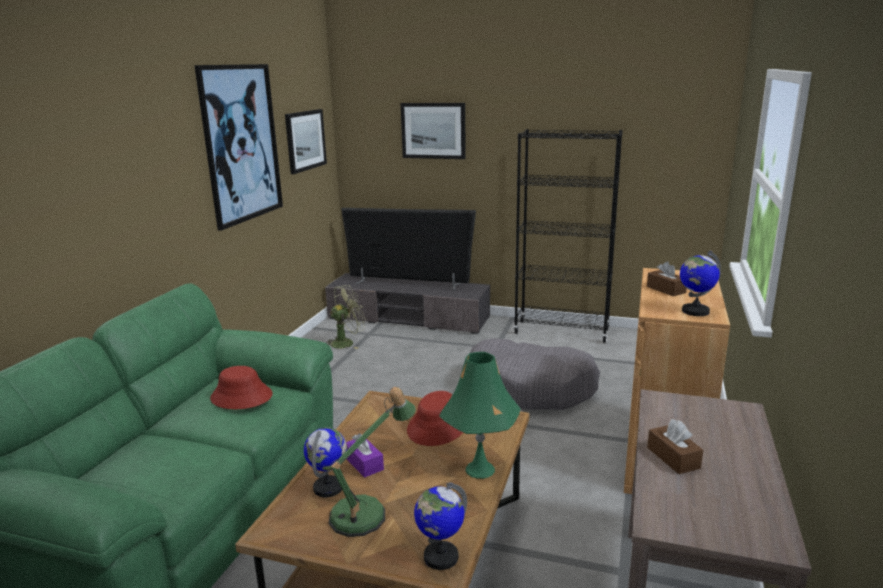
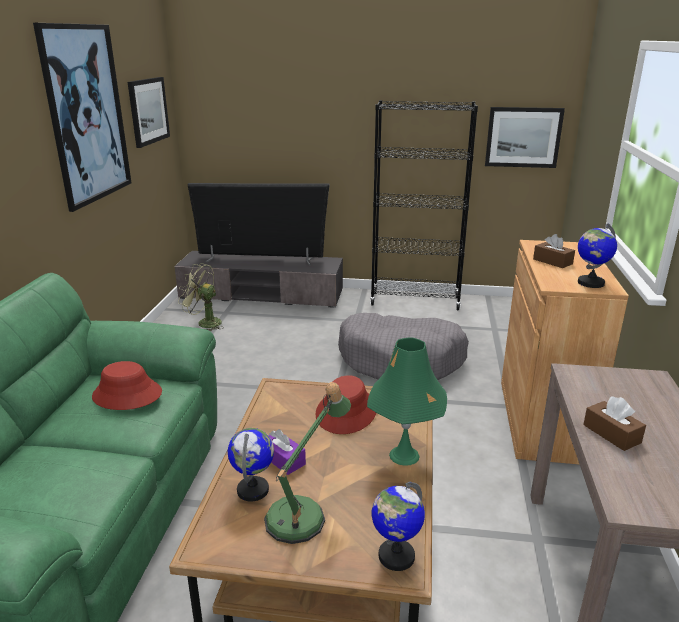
camera: 10 degrees left, 5 degrees up
green fan [326,285,366,349] -> green fan turned 120 degrees counterclockwise [178,263,224,331]
picture [401,103,466,159] -> picture moved to [485,107,565,168]

